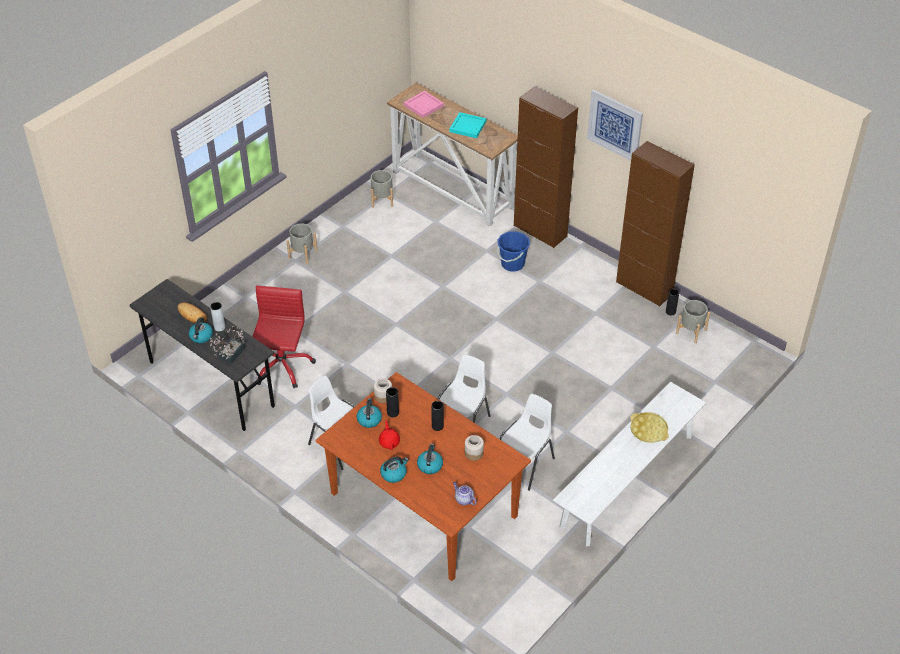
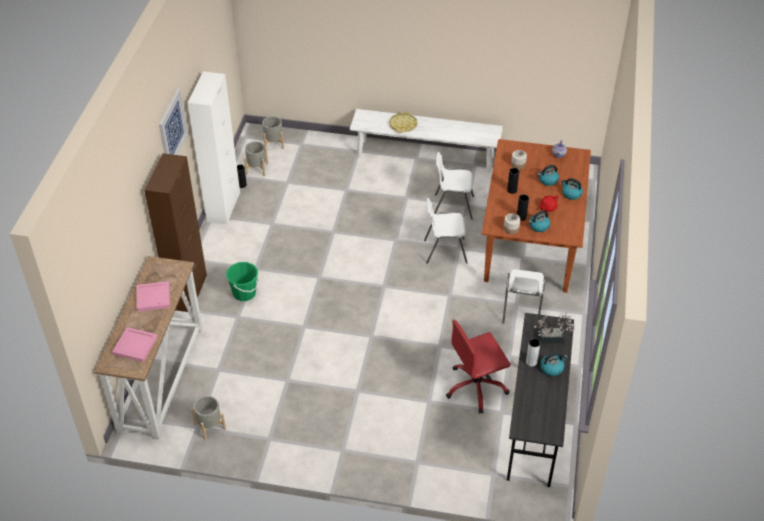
camera: 120 degrees left, 0 degrees up
bread [178,303,207,323] -> none
grey planter [287,223,318,264] -> grey planter moved to [262,116,284,149]
turquoise tray [449,112,486,138] -> pink tray [136,281,170,312]
blue bucket [497,231,530,271] -> green bucket [226,262,259,301]
brown cabinet [616,141,695,307] -> white cabinet [187,72,240,224]

